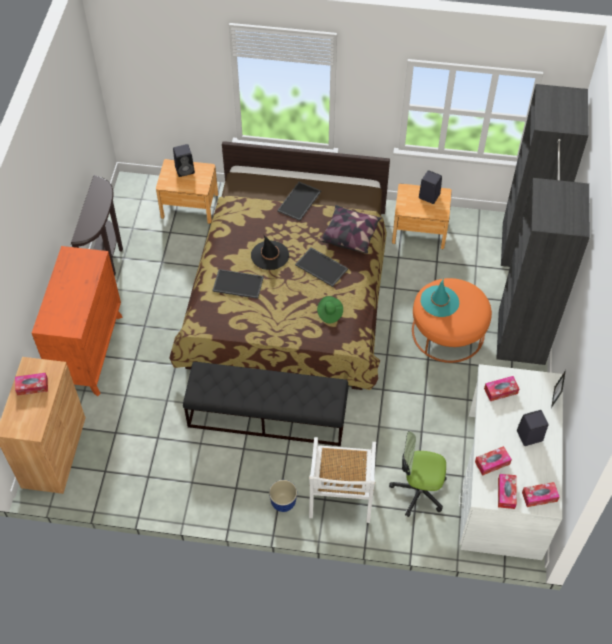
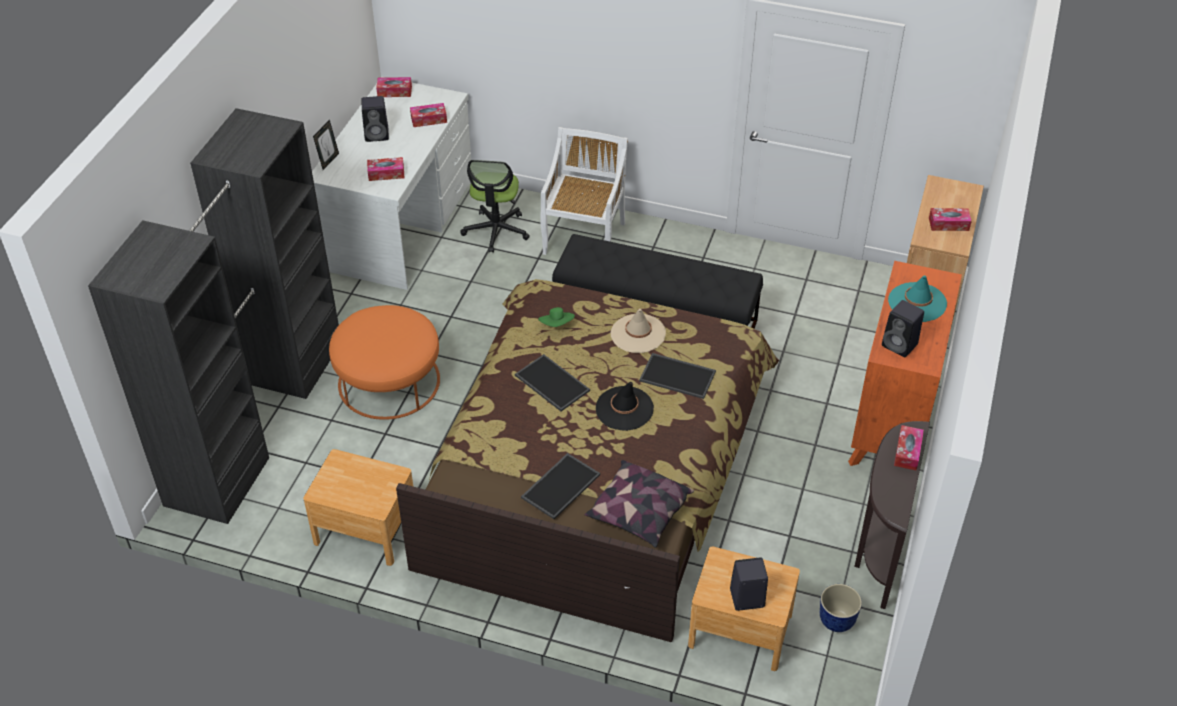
camera: 170 degrees left, 10 degrees down
planter [269,480,297,512] -> planter moved to [820,584,862,632]
pillow [319,205,382,254] -> pillow moved to [584,460,694,548]
office chair [389,431,447,517] -> office chair turned 75 degrees clockwise [460,160,530,253]
black speaker [419,170,442,204] -> black speaker moved to [882,300,924,357]
turquoise hat [421,279,459,317] -> turquoise hat moved to [888,275,947,322]
tissue box [498,474,517,509] -> tissue box moved to [894,425,924,470]
none -> beige hat [611,309,666,353]

